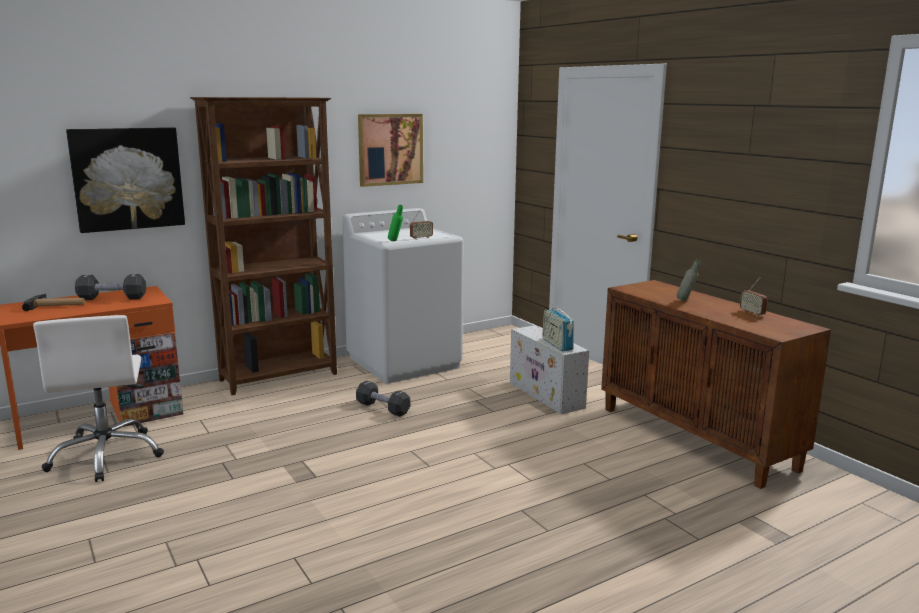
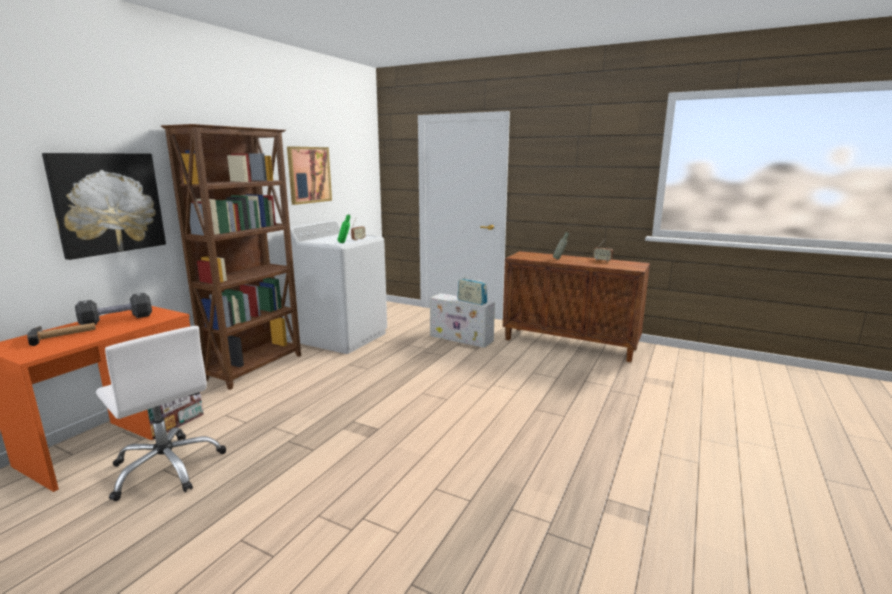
camera: 30 degrees left, 0 degrees up
black dumbbell [356,381,410,417] -> none

